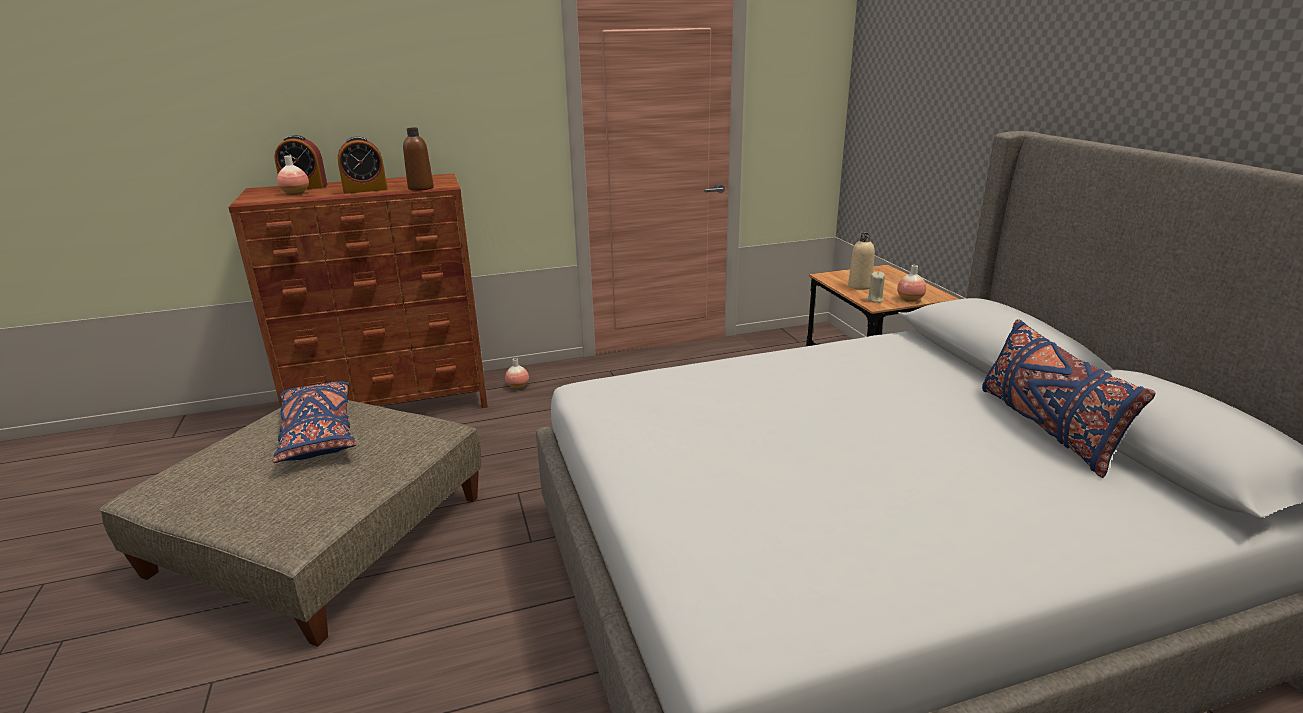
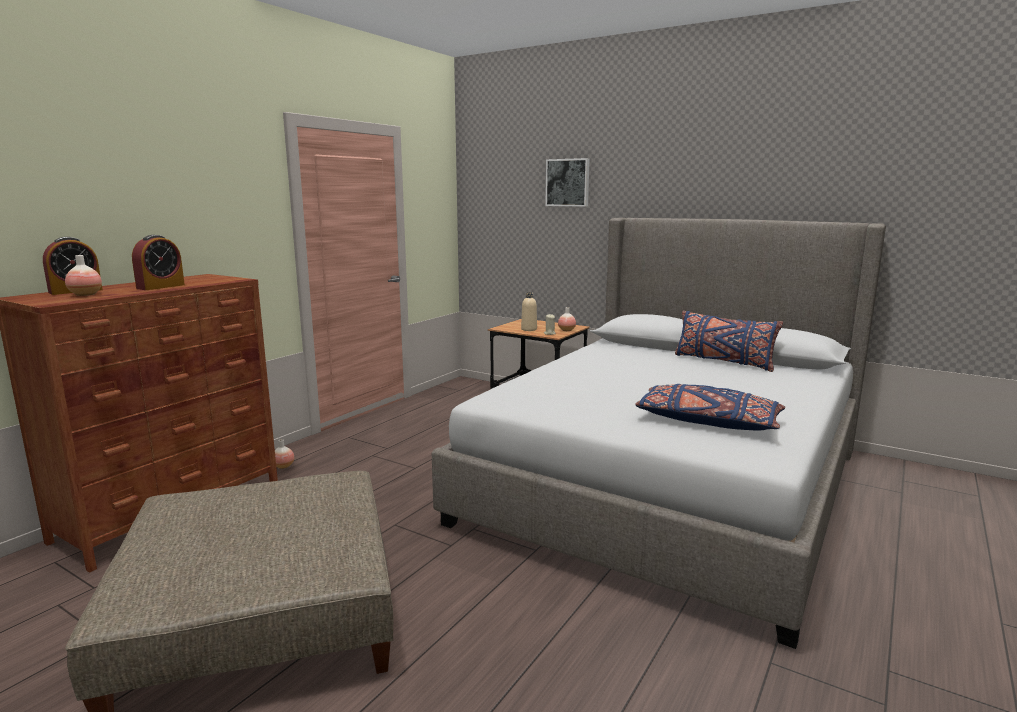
camera: 40 degrees left, 10 degrees down
blue pillow [273,381,356,463] -> blue pillow moved to [635,384,785,431]
brown bottle [403,128,434,191] -> none
none -> picture [545,158,589,207]

